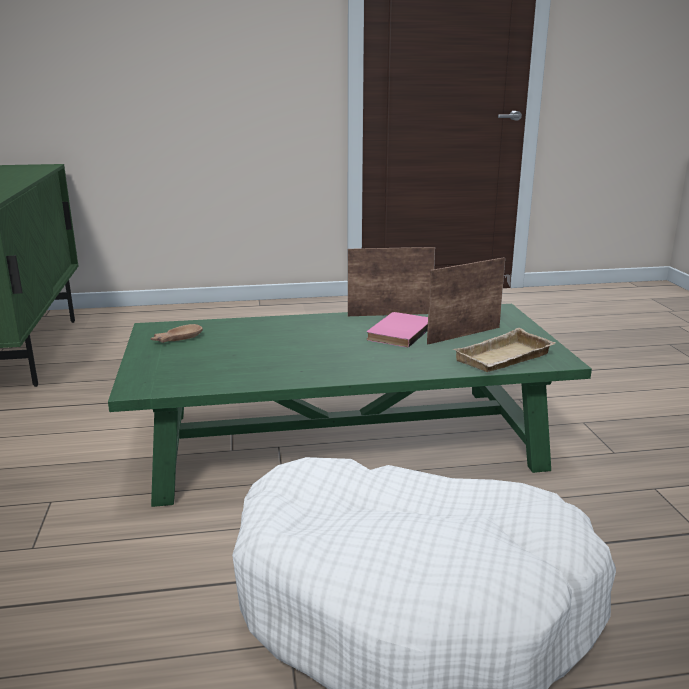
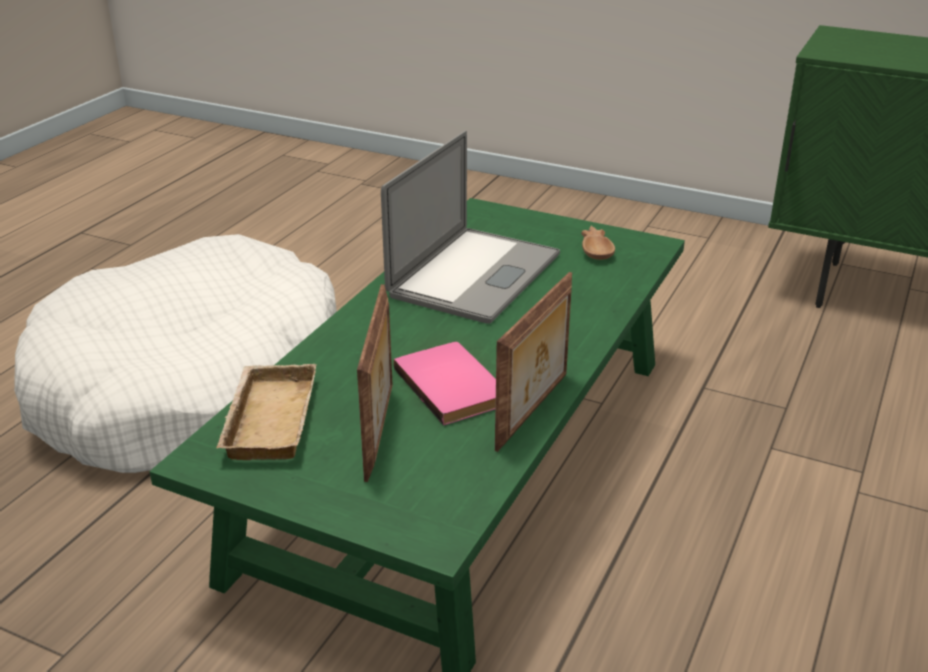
camera: 125 degrees right, 10 degrees up
none -> laptop [381,131,560,324]

